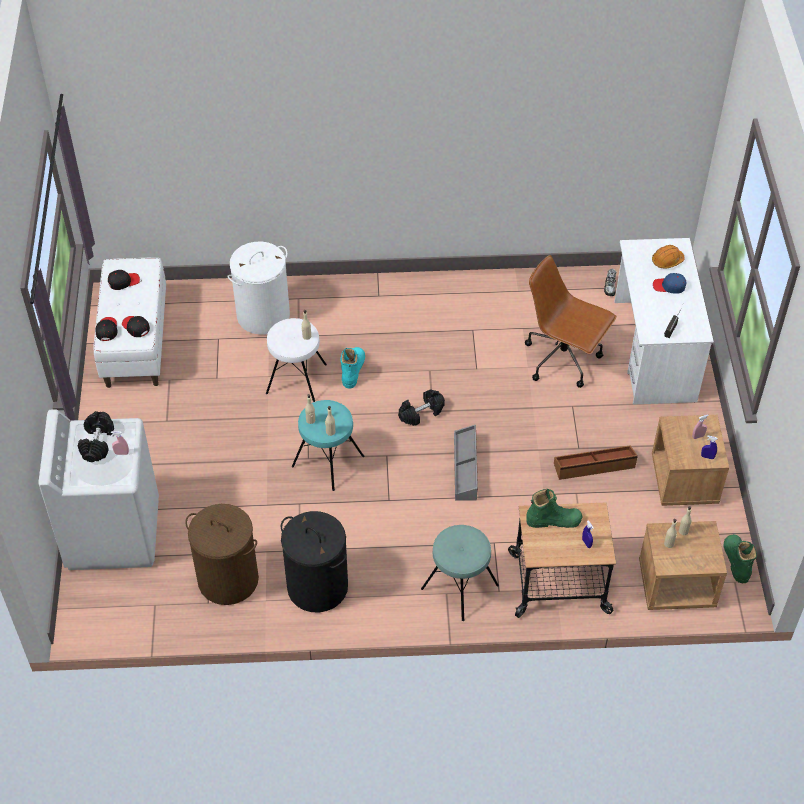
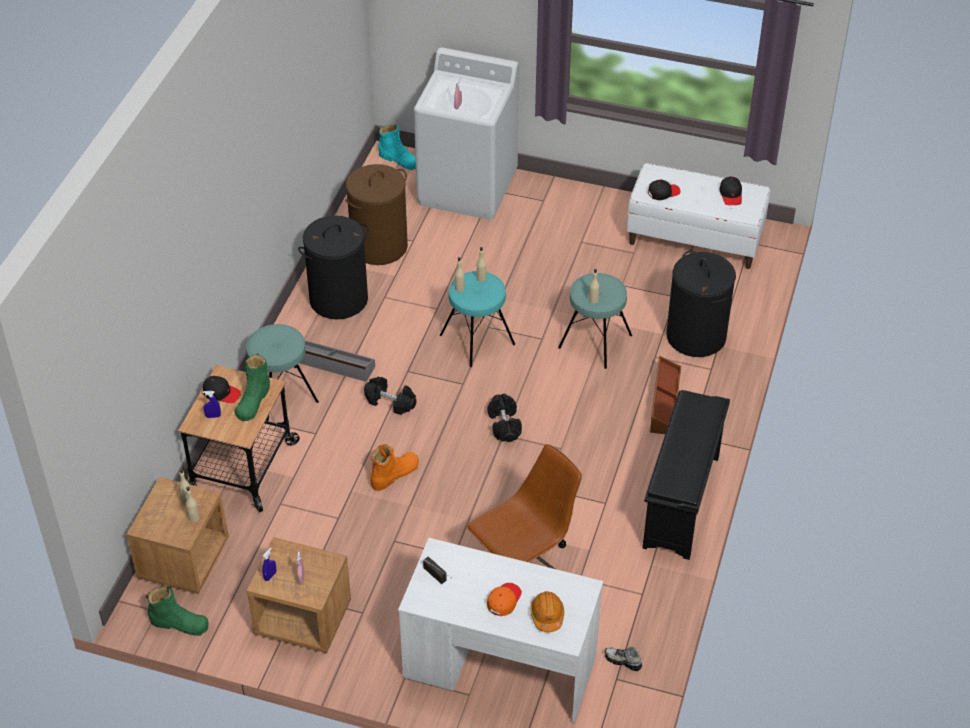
camera: 110 degrees right, 5 degrees down
black dumbbell [78,411,114,462] -> black dumbbell moved to [364,377,417,415]
black cap [96,317,117,341] -> black cap moved to [203,376,241,403]
white laundry basket [228,241,290,335] -> black laundry basket [667,251,736,357]
white stool [266,318,327,402] -> turquoise stool [558,273,632,369]
turquoise boot [340,347,365,389] -> turquoise boot moved to [378,125,416,170]
grey storage box [454,425,478,500] -> grey storage box moved to [300,340,375,382]
brown storage box [554,445,638,480] -> brown storage box moved to [650,356,681,434]
blue cap [653,273,686,294] -> orange cap [487,583,522,616]
none -> orange boot [370,444,419,491]
none -> black shoe rack [642,390,730,560]

